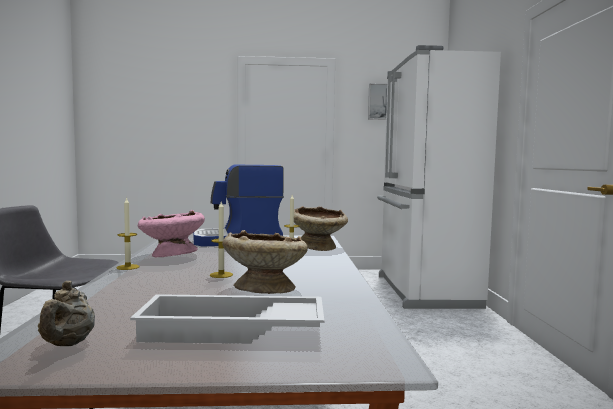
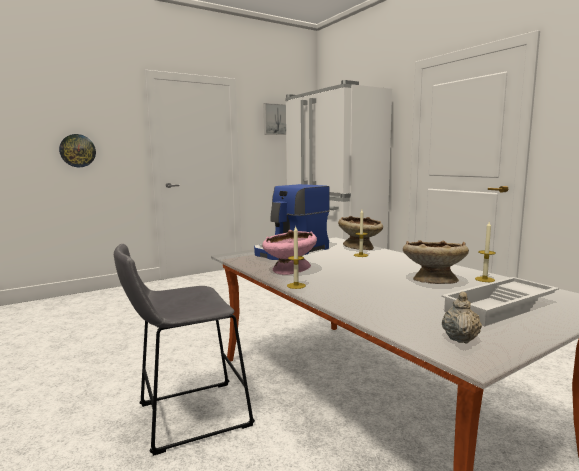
camera: 30 degrees left, 5 degrees up
beige teapot [38,281,95,346] -> beige teapot turned 120 degrees counterclockwise [442,292,482,344]
candle [210,202,233,278] -> candle moved to [475,222,495,282]
none -> wall clock [59,134,96,167]

